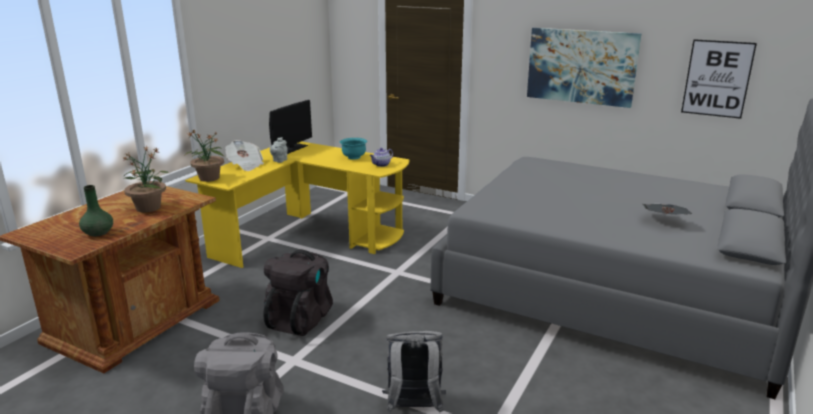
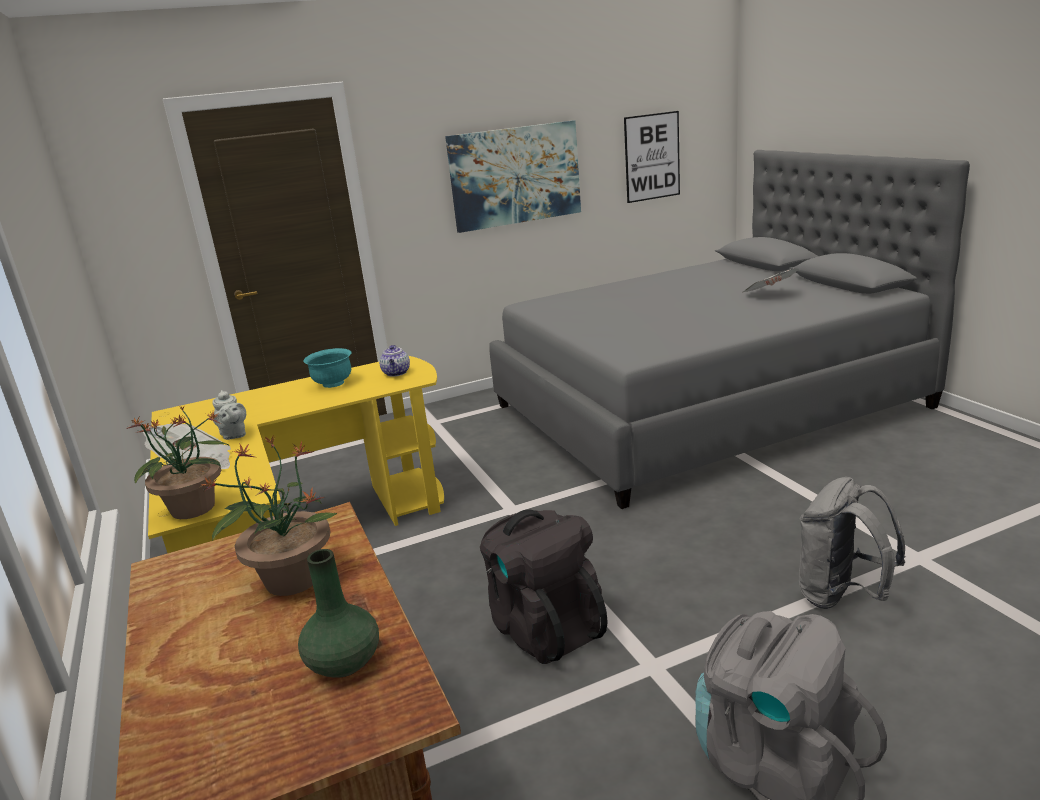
camera: 50 degrees left, 0 degrees up
monitor [269,100,312,154] -> none

